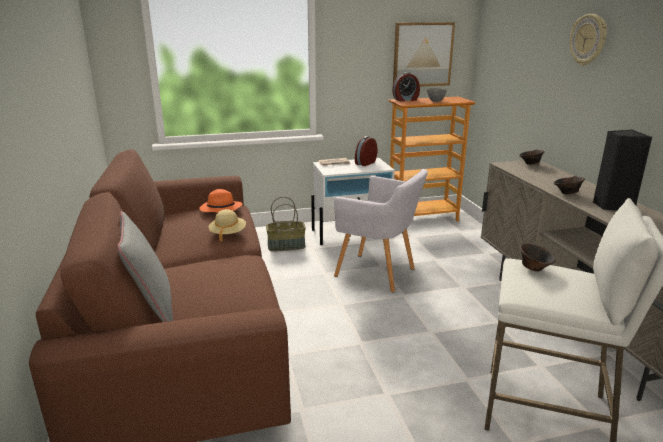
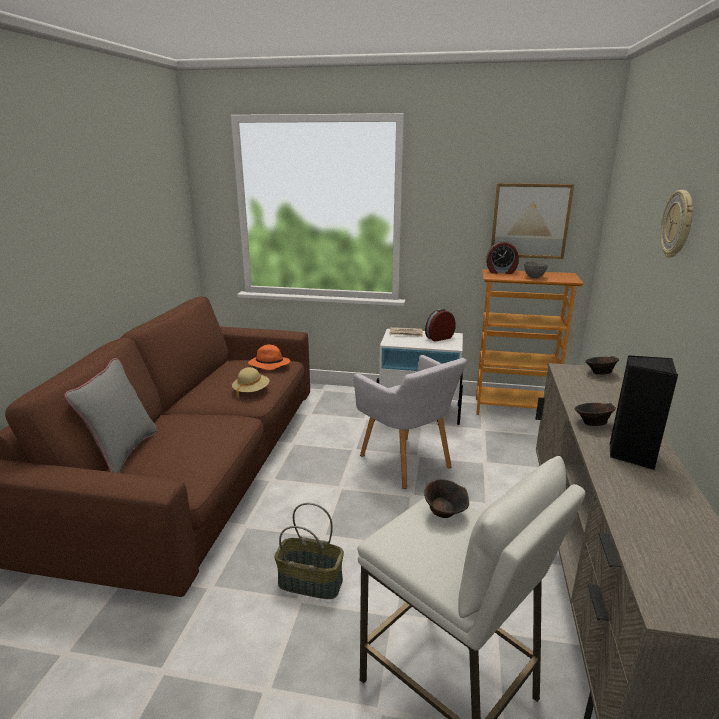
camera: 25 degrees right, 0 degrees up
basket [266,197,306,251] -> basket moved to [274,503,344,599]

